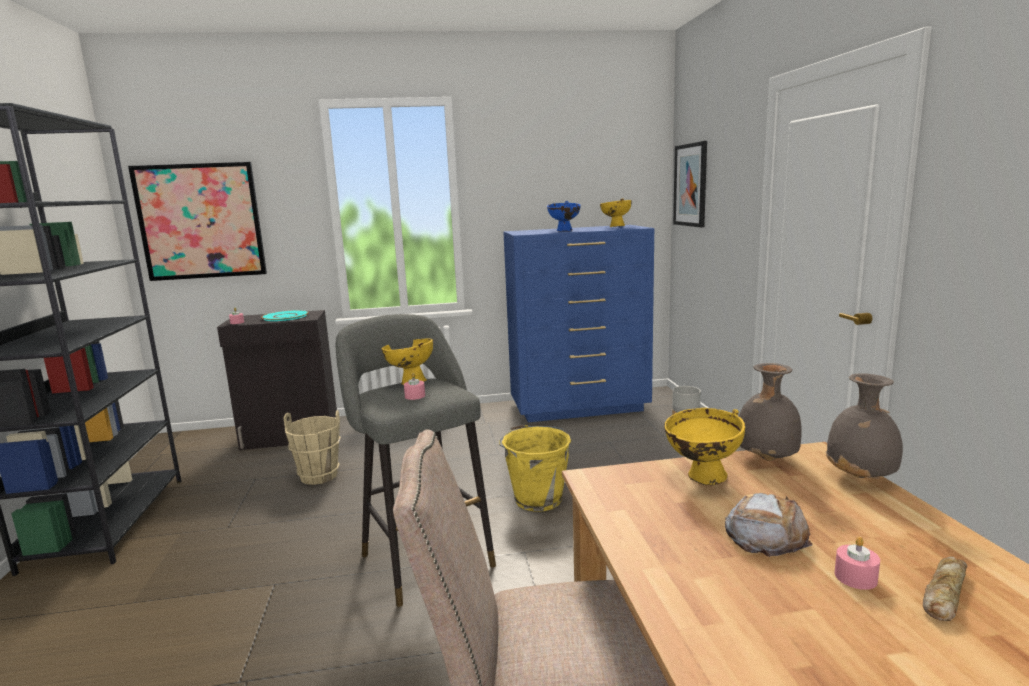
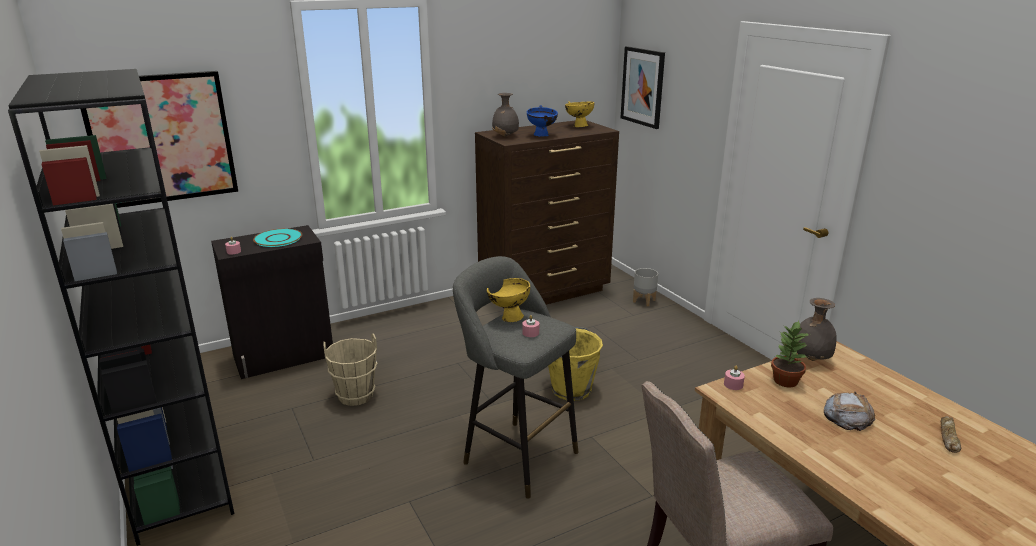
camera: 20 degrees left, 10 degrees up
blue dresser [504,225,654,422] -> brown dresser [475,120,619,305]
yellow bowl [664,408,745,486] -> potted plant [771,321,809,388]
grey vase [826,373,903,479] -> grey vase moved to [492,93,519,136]
pink candle [835,537,880,590] -> pink candle moved to [724,366,745,390]

